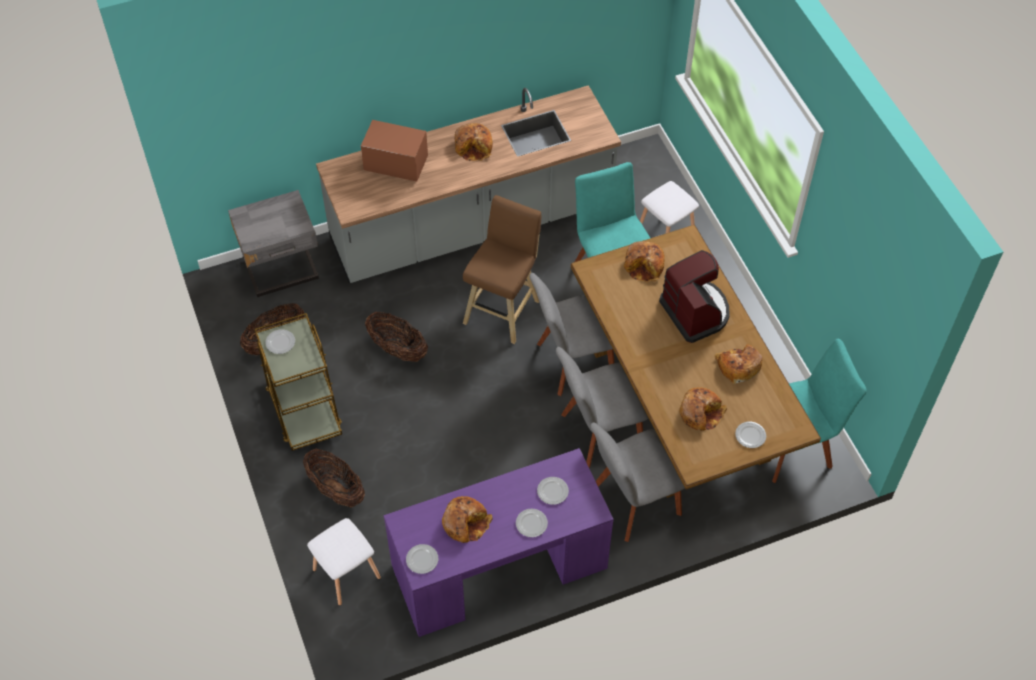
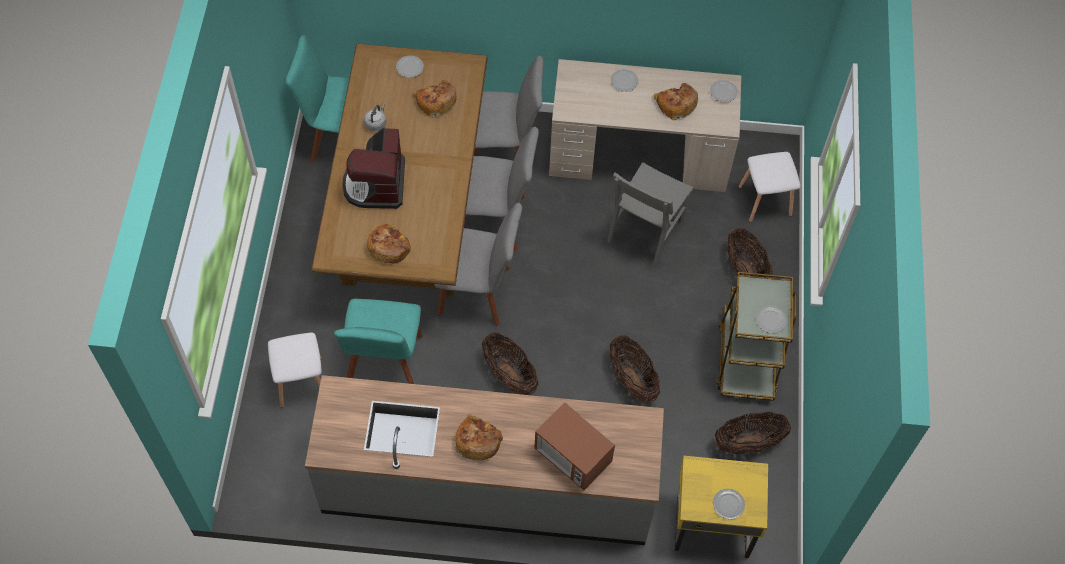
camera: 155 degrees left, 5 degrees up
grey nightstand [228,190,319,297] -> yellow nightstand [675,456,768,558]
purple desk [384,448,614,637] -> beige desk [549,59,741,192]
brown stool [463,195,541,344] -> basket [482,332,538,395]
plate [537,477,569,505] -> plate moved to [713,489,745,519]
bread [715,344,762,384] -> grey kettle [364,104,386,132]
none -> grey chair [607,162,694,266]

